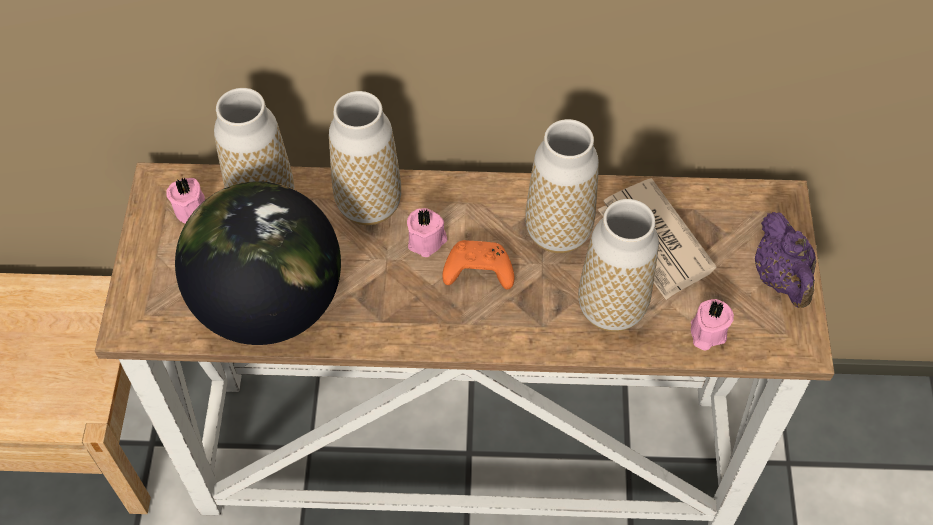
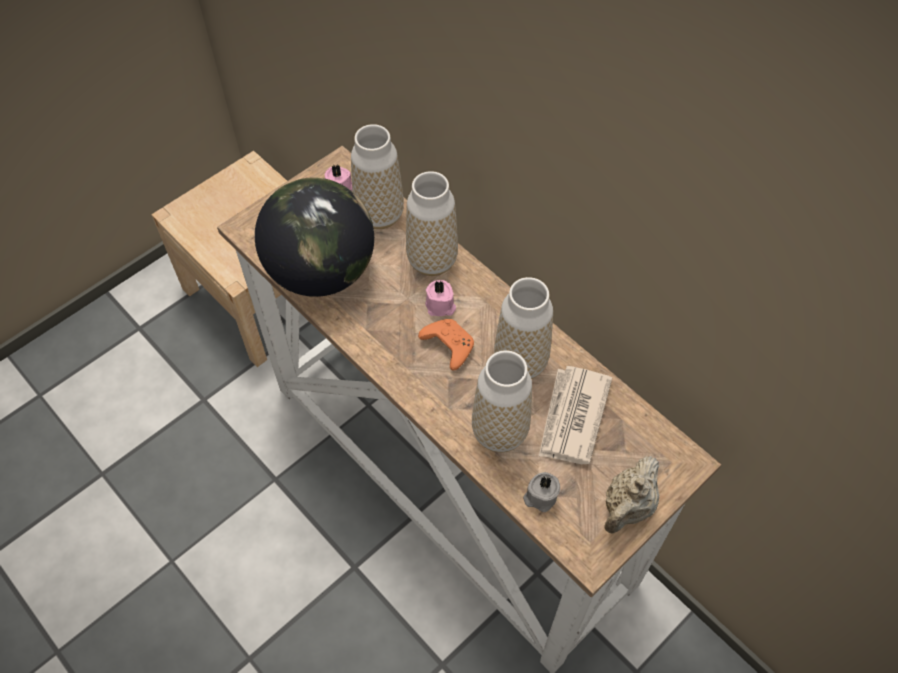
camera: 45 degrees right, 0 degrees up
pink candle [691,299,734,350] -> grey candle [523,472,560,512]
purple teapot [755,212,816,308] -> beige teapot [604,456,659,533]

